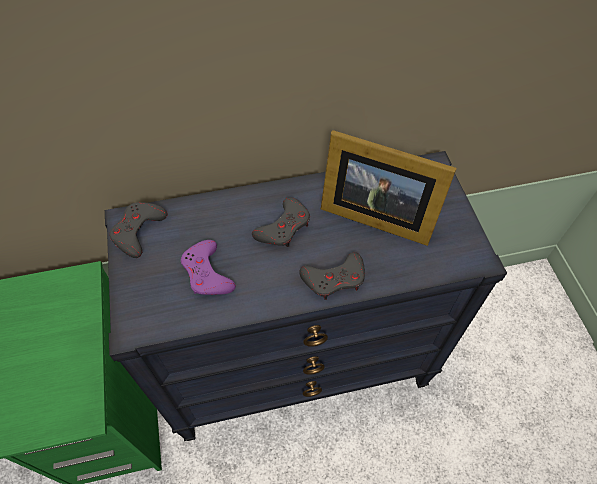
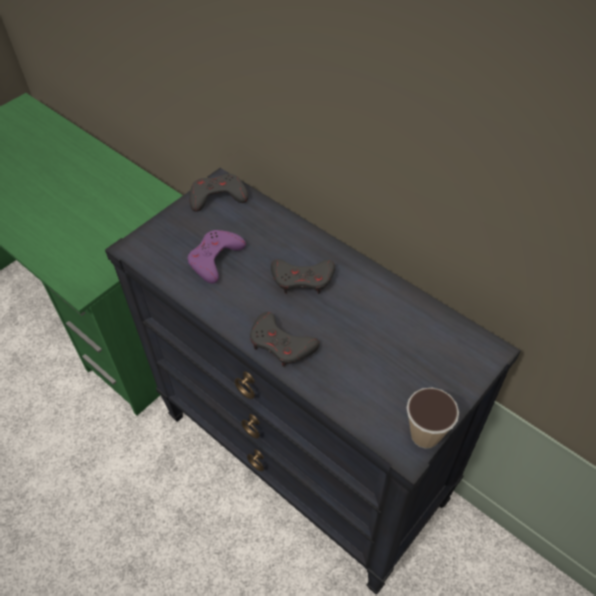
camera: 55 degrees right, 5 degrees down
picture frame [321,130,457,246] -> none
none -> cup [407,388,459,449]

